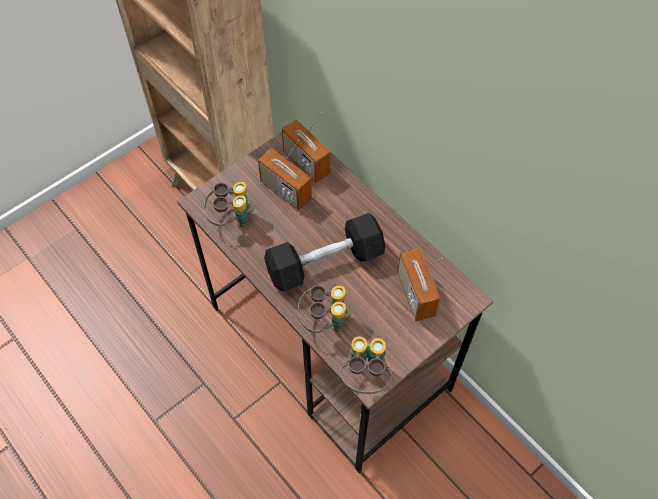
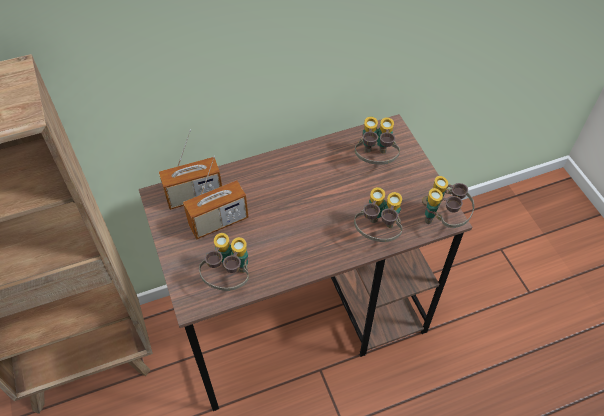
camera: 70 degrees left, 5 degrees down
black dumbbell [264,213,385,291] -> none
radio [397,248,443,321] -> binoculars [355,117,400,164]

